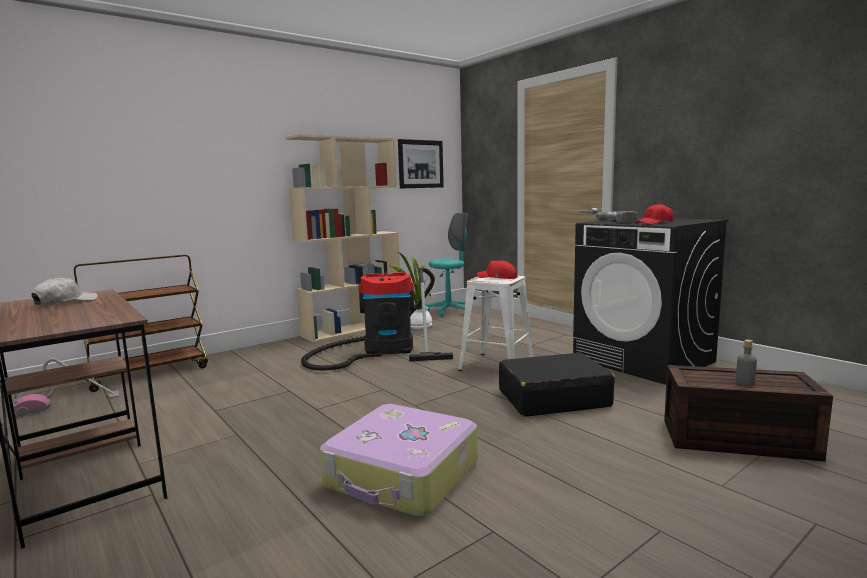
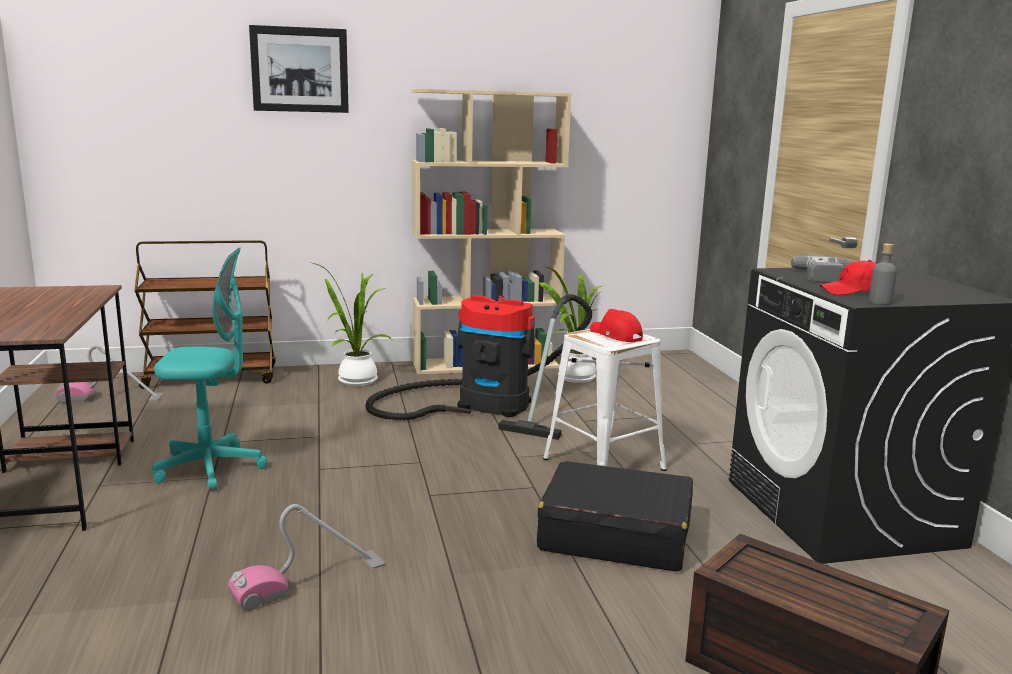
camera: 25 degrees right, 5 degrees up
white cap [31,277,98,305] -> none
suitcase [320,404,478,517] -> vacuum cleaner [228,504,385,611]
picture [398,139,444,189] -> picture moved to [249,25,349,113]
turquoise office chair [426,213,468,317] -> turquoise office chair moved to [152,248,267,491]
grey bottle [736,340,757,386] -> grey bottle moved to [868,244,897,305]
none -> potted plant [313,263,392,386]

